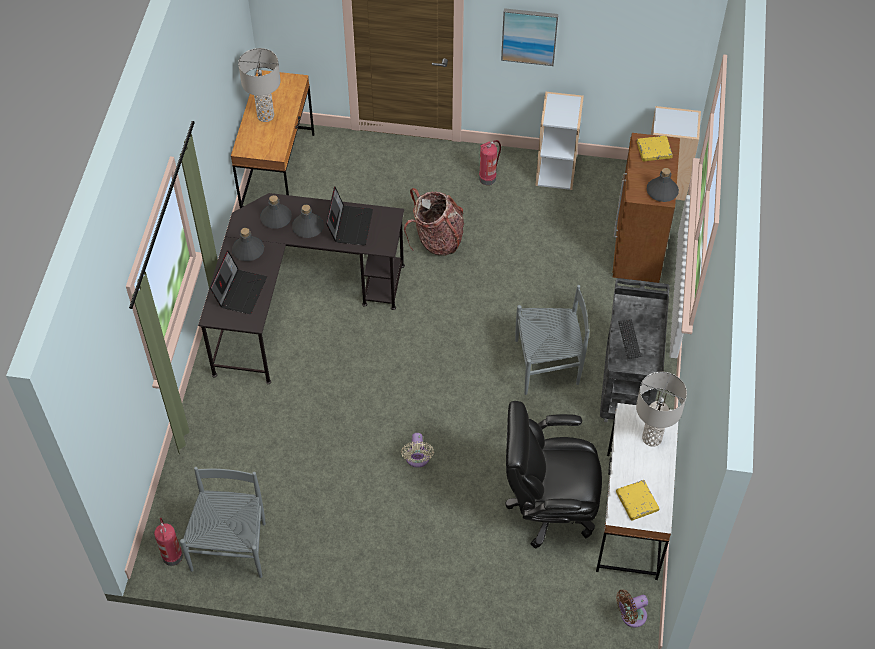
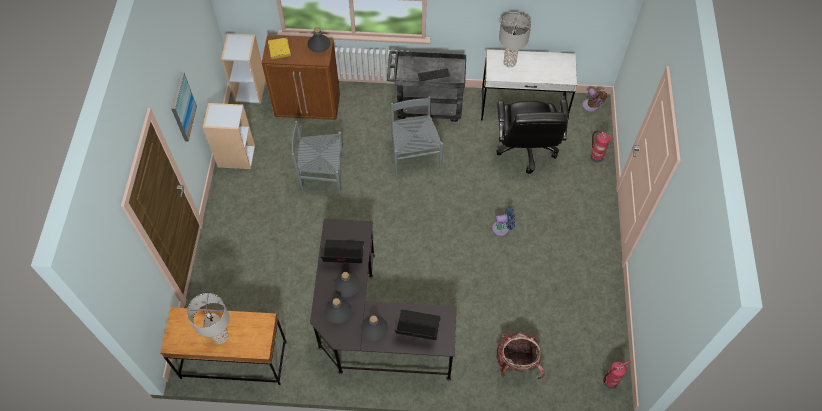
camera: 95 degrees left, 5 degrees up
grey chair [180,467,266,578] -> grey chair moved to [292,121,344,195]
beige fan [401,433,434,467] -> blue fan [492,207,515,236]
backpack [404,188,464,256] -> backpack moved to [497,332,545,379]
fire extinguisher [479,140,501,185] -> fire extinguisher moved to [590,130,613,163]
yellow book [616,480,659,521] -> none

